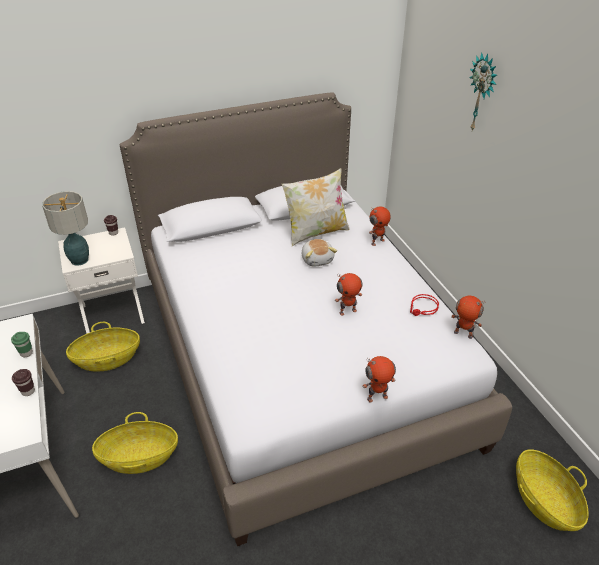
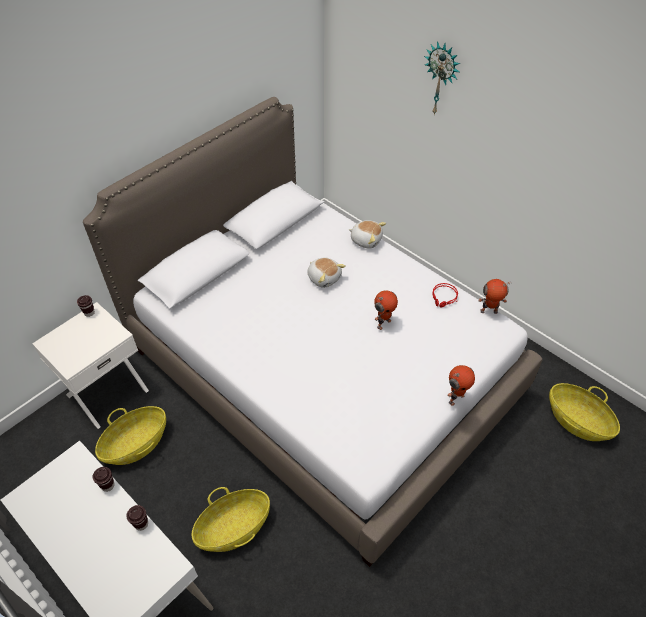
camera: 25 degrees left, 10 degrees up
green cup [11,332,33,357] -> brown cup [93,467,115,492]
table lamp [42,191,89,266] -> none
pillow [282,168,350,246] -> none
toy robot [369,207,391,246] -> plush toy [348,220,386,249]

